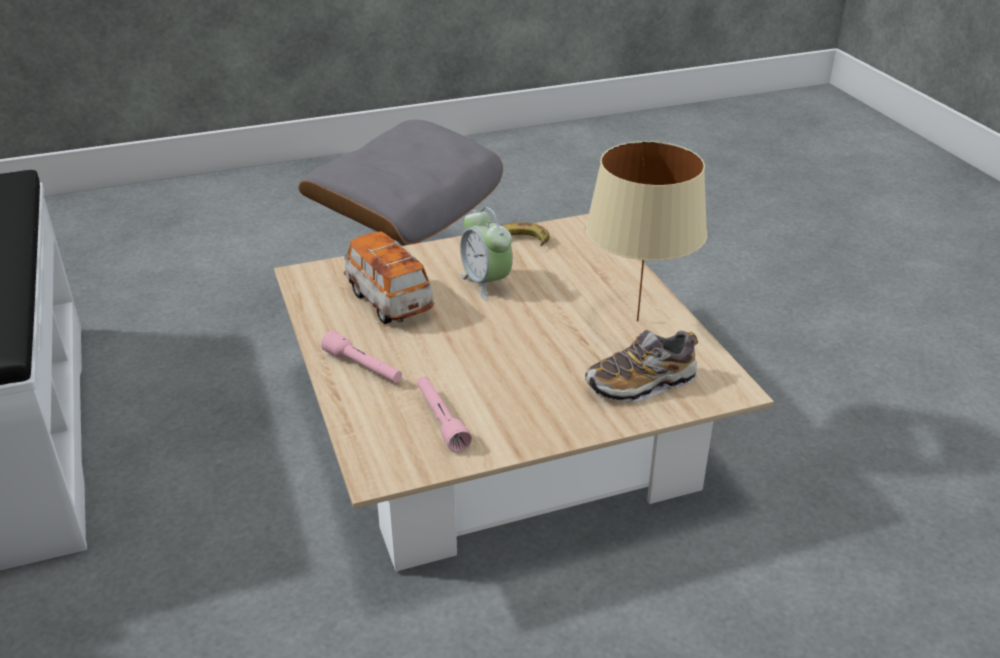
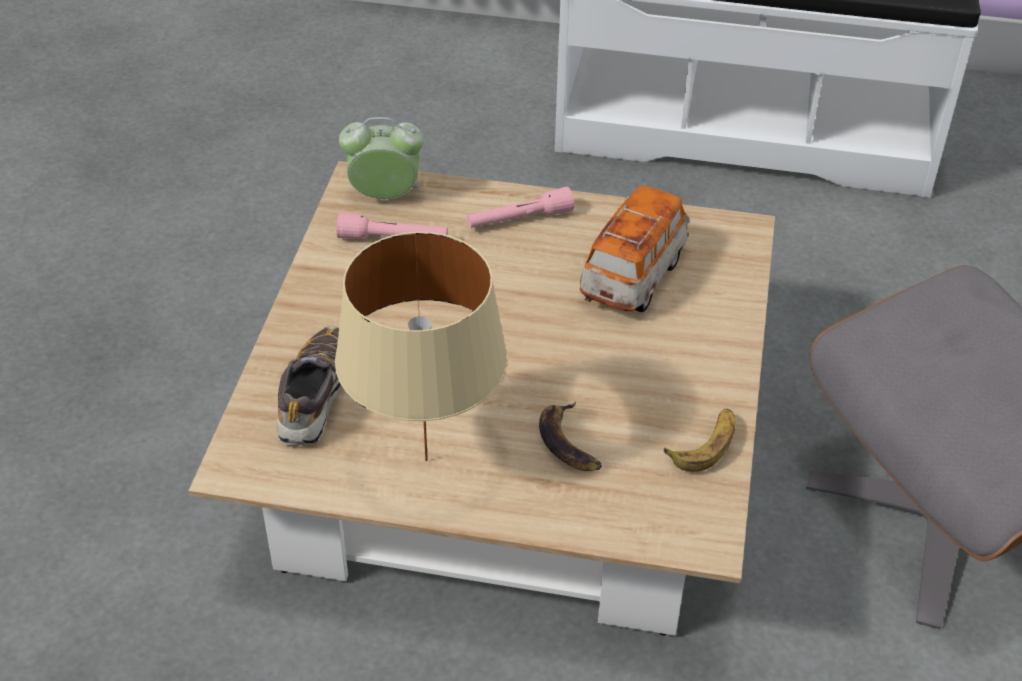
camera: 120 degrees right, 10 degrees up
toy car [344,232,435,324] -> toy car turned 60 degrees counterclockwise [580,186,689,312]
alarm clock [460,207,513,300] -> alarm clock moved to [339,117,424,199]
none -> banana [539,401,602,471]

